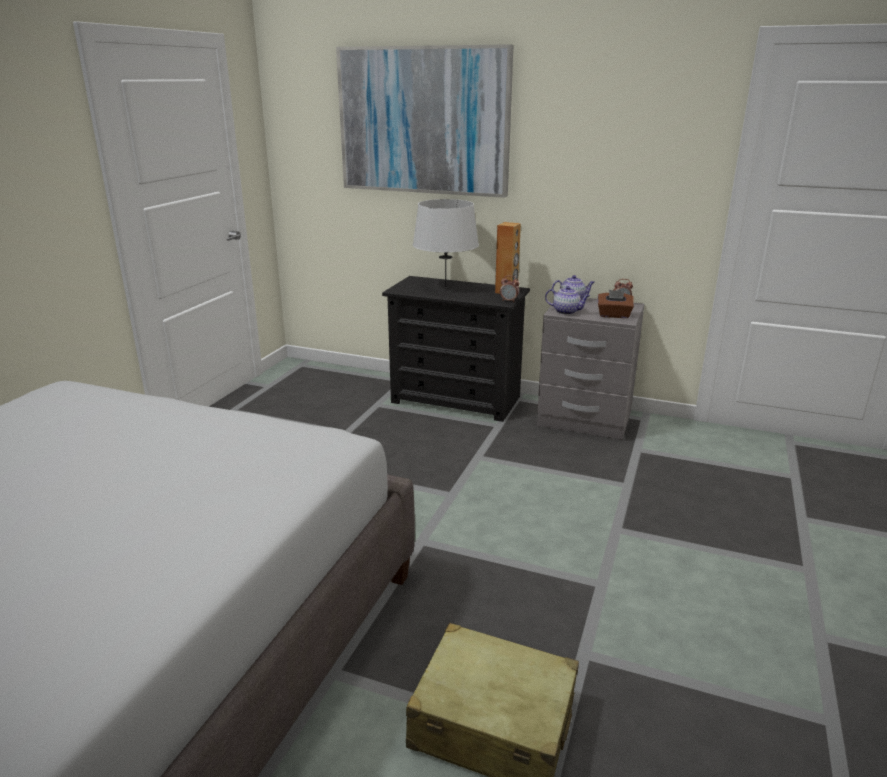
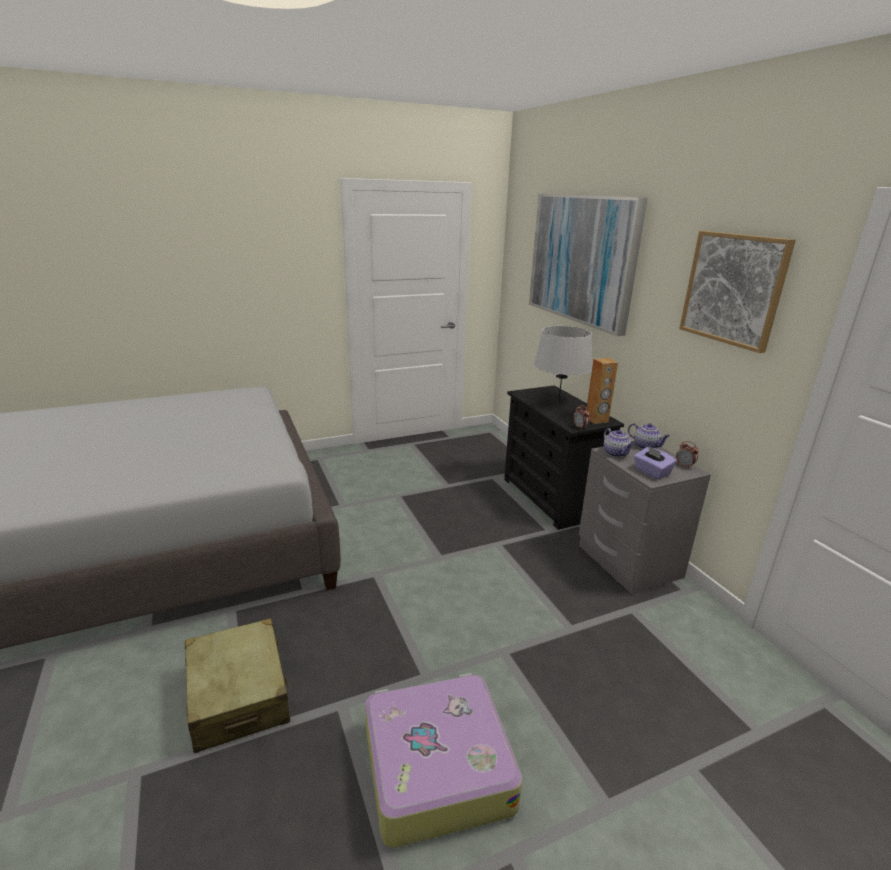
camera: 45 degrees right, 0 degrees up
brown tissue box [598,290,634,318] -> purple tissue box [634,446,677,479]
none -> suitcase [365,673,522,848]
none -> picture [679,231,796,353]

